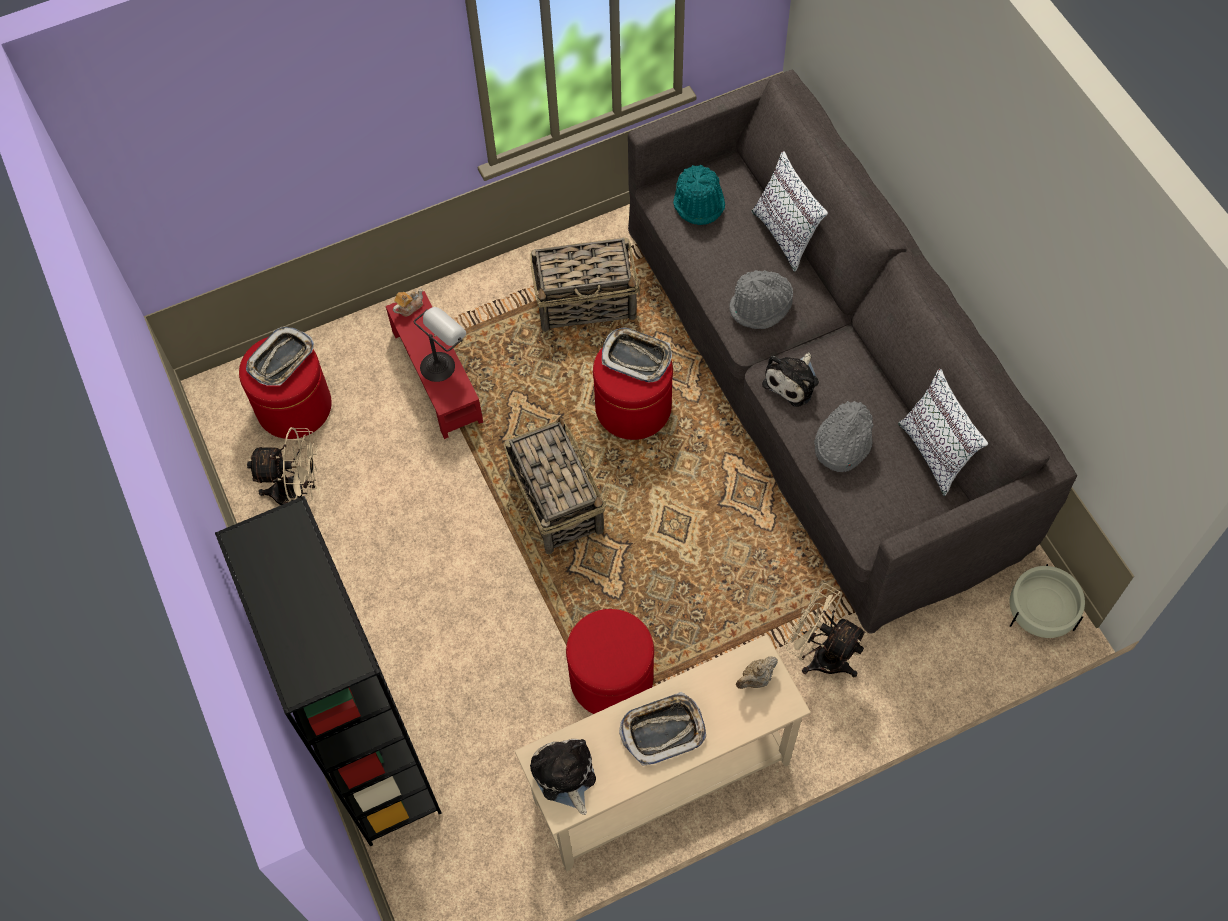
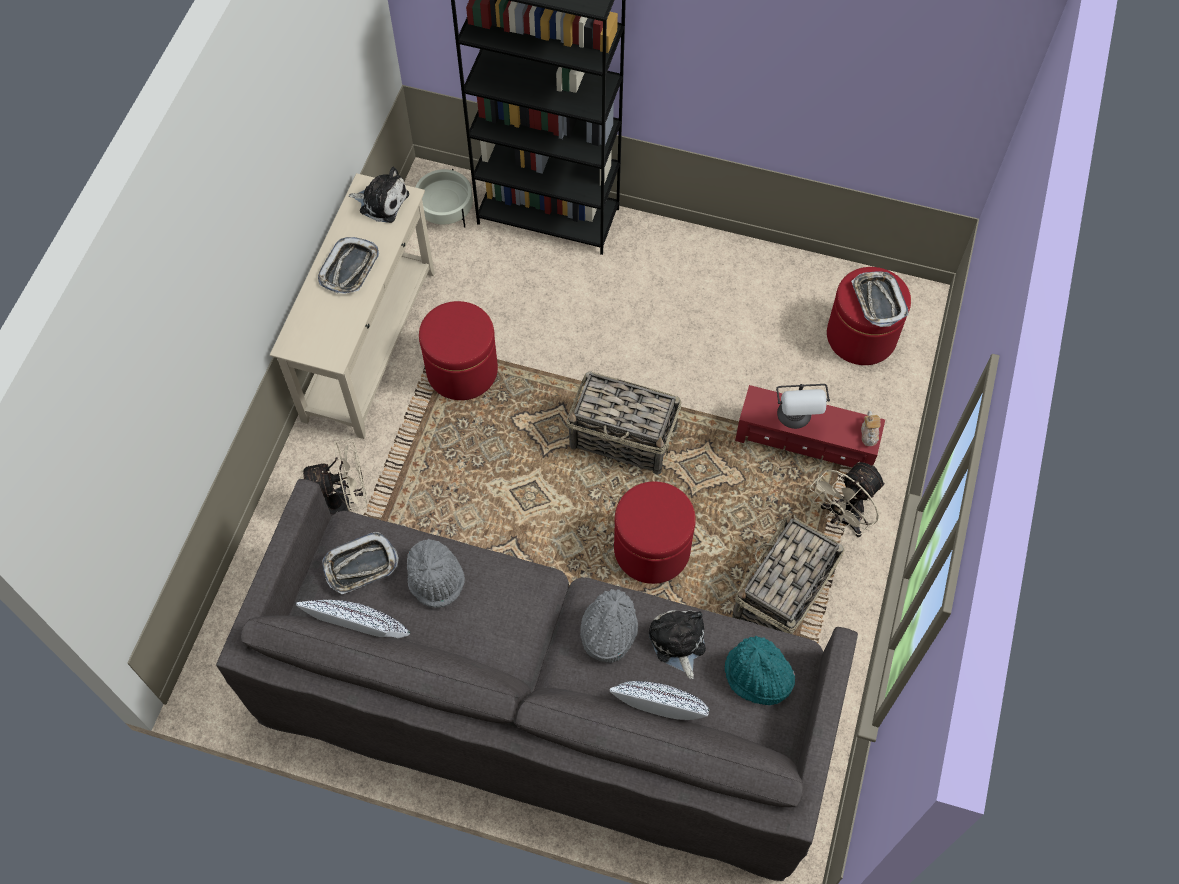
camera: 130 degrees right, 0 degrees up
beige fan [247,427,318,505] -> beige fan moved to [810,462,885,537]
tray [602,327,672,382] -> tray moved to [322,532,399,594]
beige teapot [736,656,778,689] -> none
plush toy [762,352,819,407] -> plush toy moved to [649,610,706,679]
beige planter [1010,564,1085,638] -> beige planter moved to [415,169,473,227]

